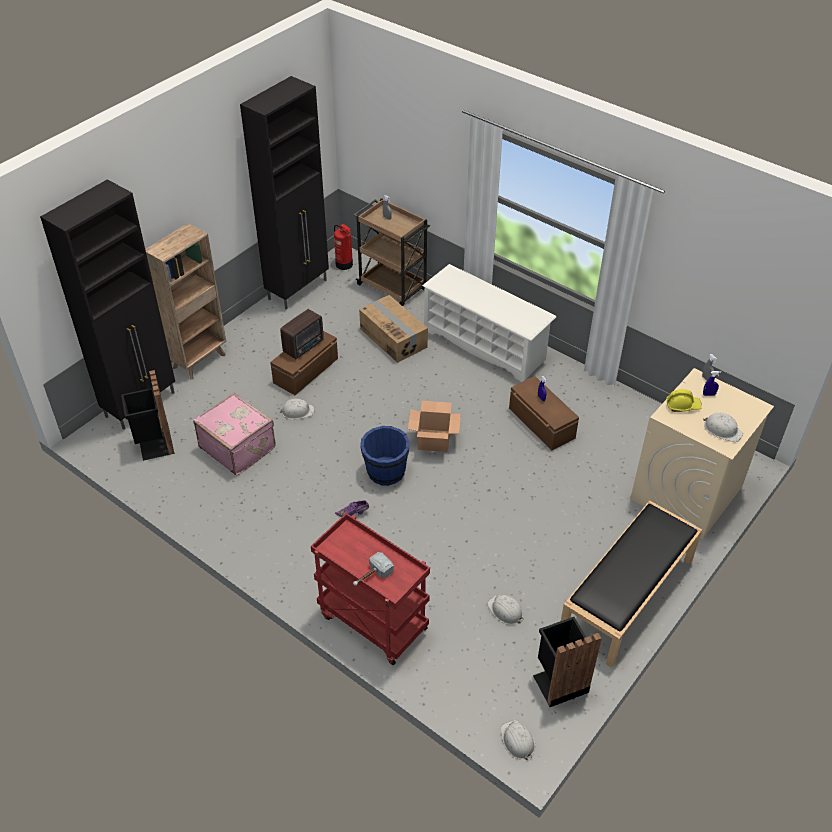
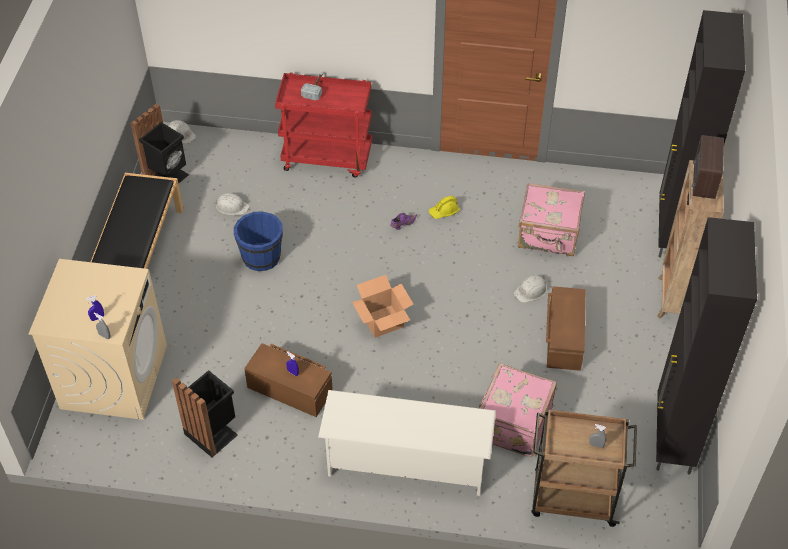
camera: 150 degrees right, 5 degrees up
black trash can [121,370,174,461] -> black trash can moved to [172,370,238,457]
radio [280,309,324,359] -> radio moved to [692,135,724,199]
fire extinguisher [334,224,353,270] -> none
cardboard box [359,295,428,363] -> pink suitcase [479,363,557,457]
blue bucket [360,426,410,486] -> blue bucket moved to [234,211,283,271]
yellow hard hat [667,389,702,412] -> yellow hard hat moved to [429,196,459,219]
white hard hat [703,412,743,442] -> none

